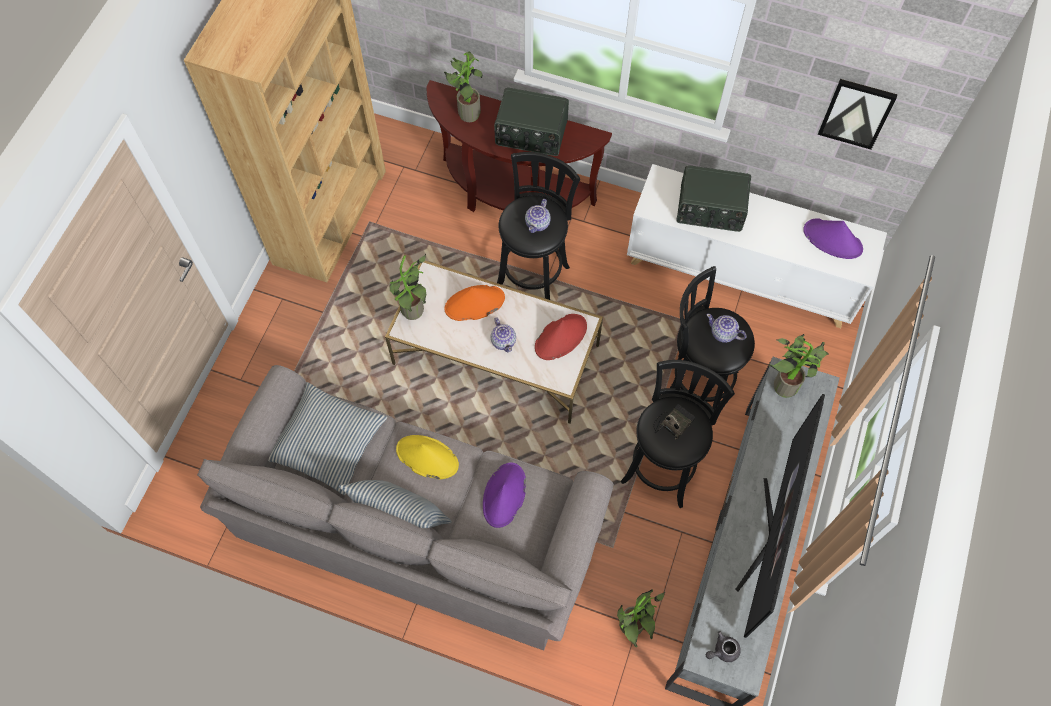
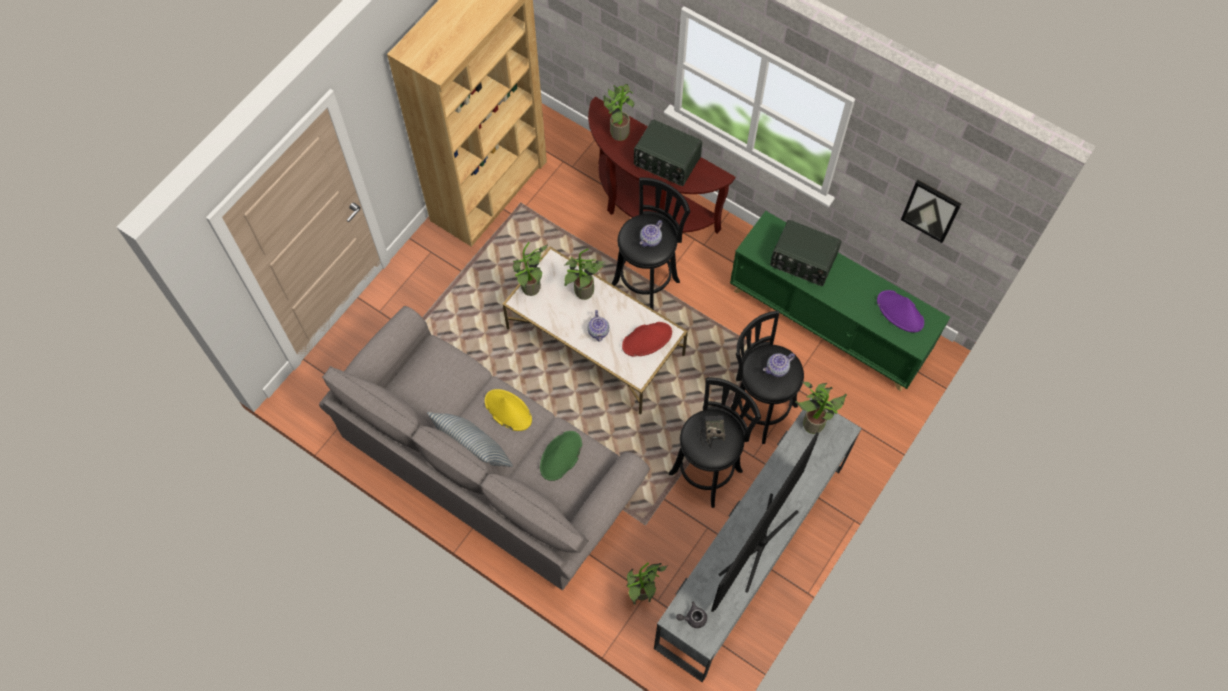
camera: 15 degrees right, 0 degrees up
pillow [268,382,387,495] -> none
orange hat [445,285,505,321] -> potted plant [564,248,606,300]
purple hat [483,462,526,528] -> green hat [540,431,582,481]
white cabinet [627,164,887,328] -> green cabinet [730,211,950,391]
radio [653,404,696,440] -> radio turned 60 degrees counterclockwise [701,416,725,448]
teapot [707,314,747,343] -> teapot turned 75 degrees counterclockwise [763,353,795,377]

